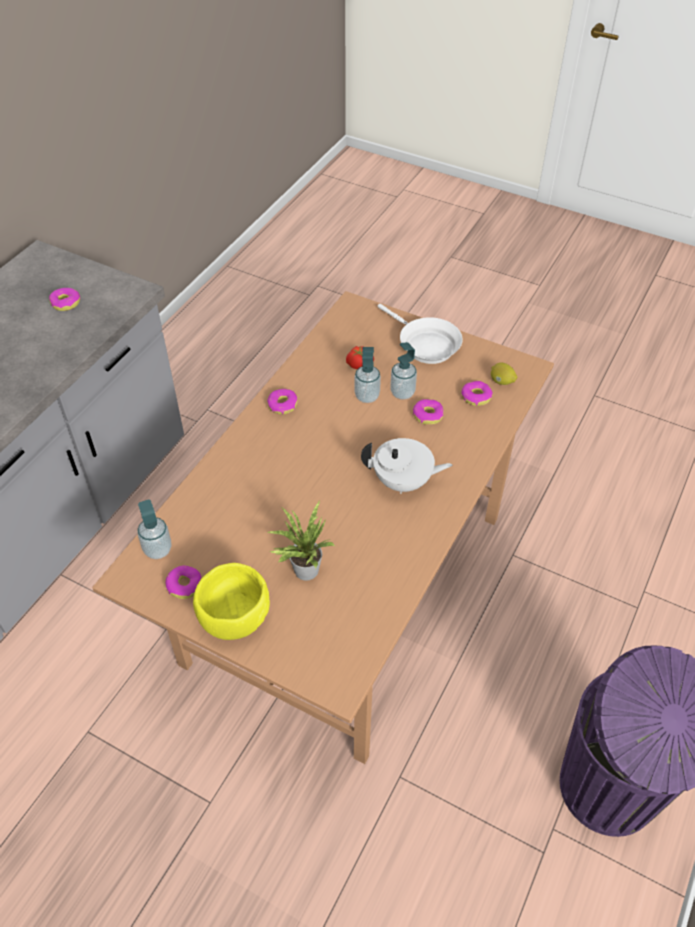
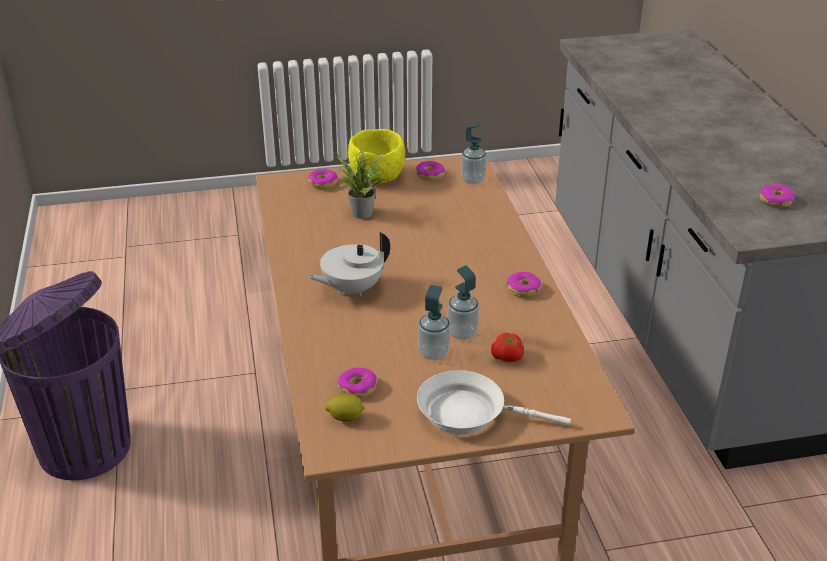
camera: 140 degrees right, 15 degrees down
donut [413,399,444,425] -> donut moved to [308,169,338,189]

